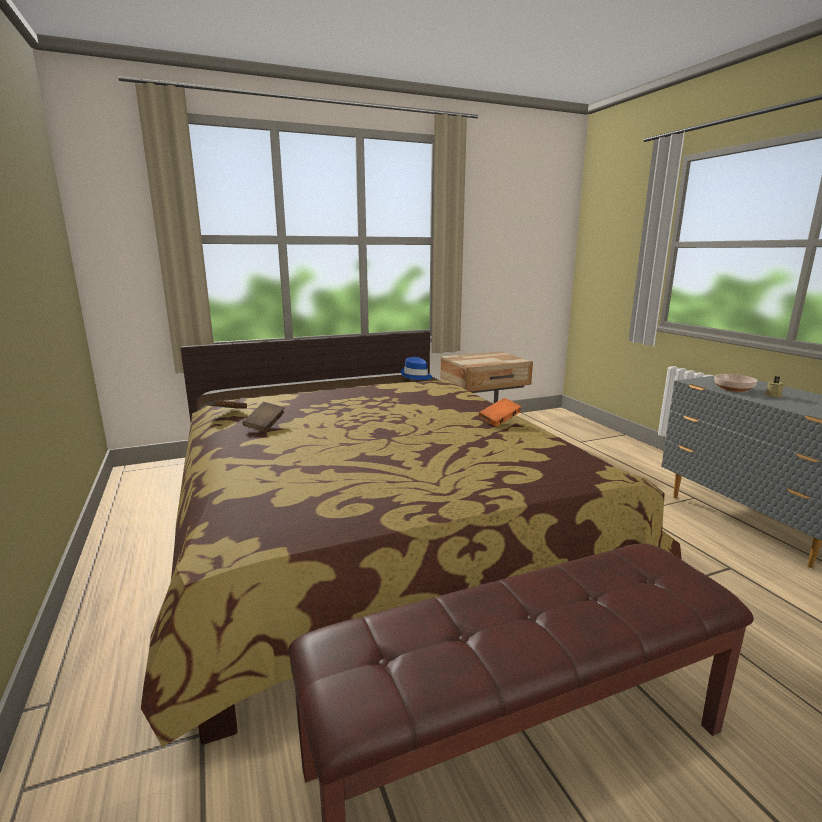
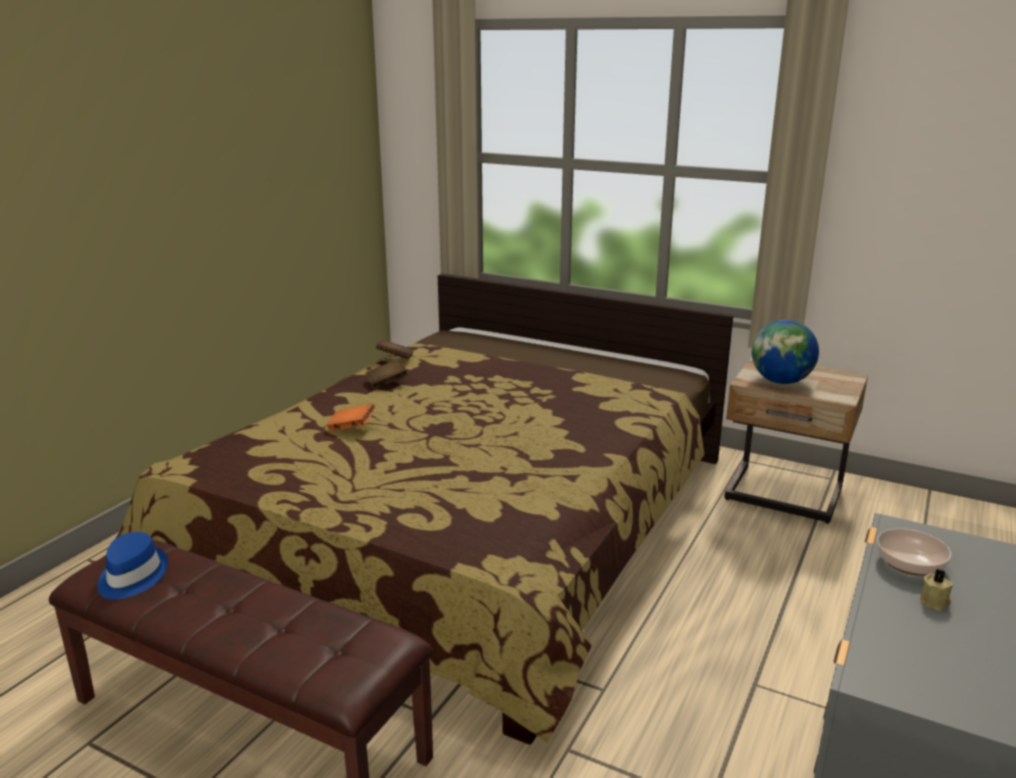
camera: 50 degrees right, 5 degrees up
blue hat [401,357,432,380] -> blue hat moved to [97,532,168,600]
orange book [479,398,522,427] -> orange book moved to [326,404,375,431]
none -> globe [752,320,819,384]

